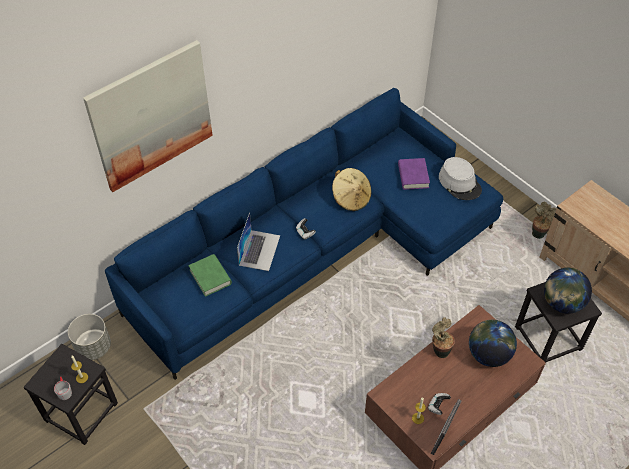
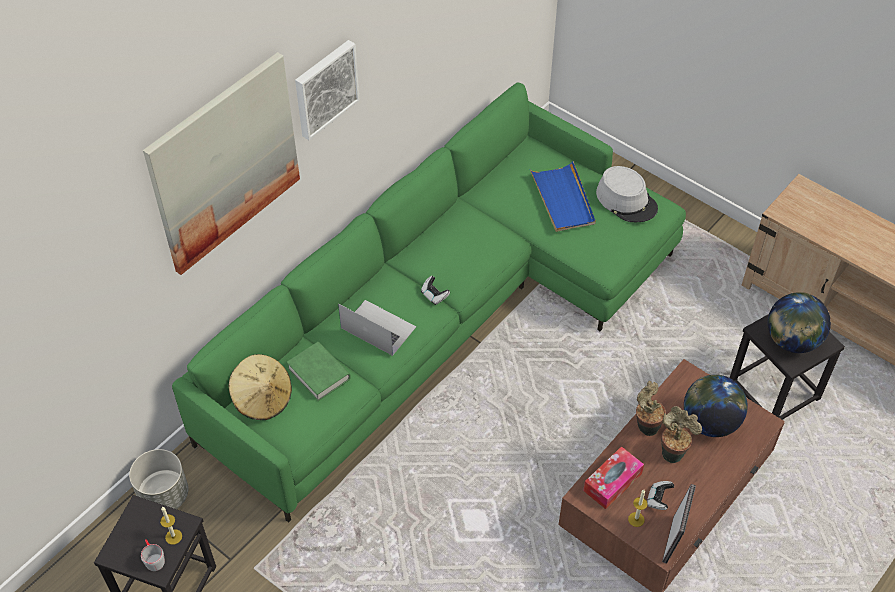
camera: 10 degrees left, 0 degrees up
blue sofa [105,88,503,380] -> green sofa [172,82,686,523]
laptop [237,213,280,271] -> laptop turned 60 degrees counterclockwise [338,300,416,356]
beige hat [332,168,371,211] -> beige hat moved to [229,354,292,420]
purple book [398,158,430,190] -> blue tray [530,161,596,232]
potted plant [532,202,556,239] -> potted plant moved to [661,406,702,463]
none -> picture [295,40,360,140]
none -> tissue box [583,446,644,509]

